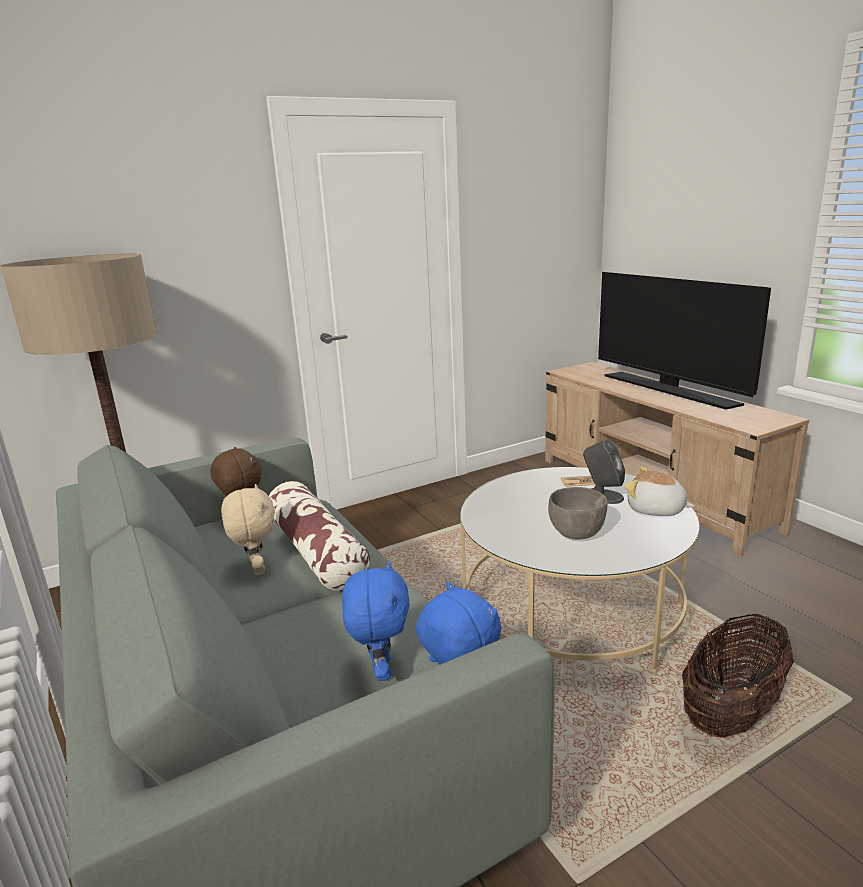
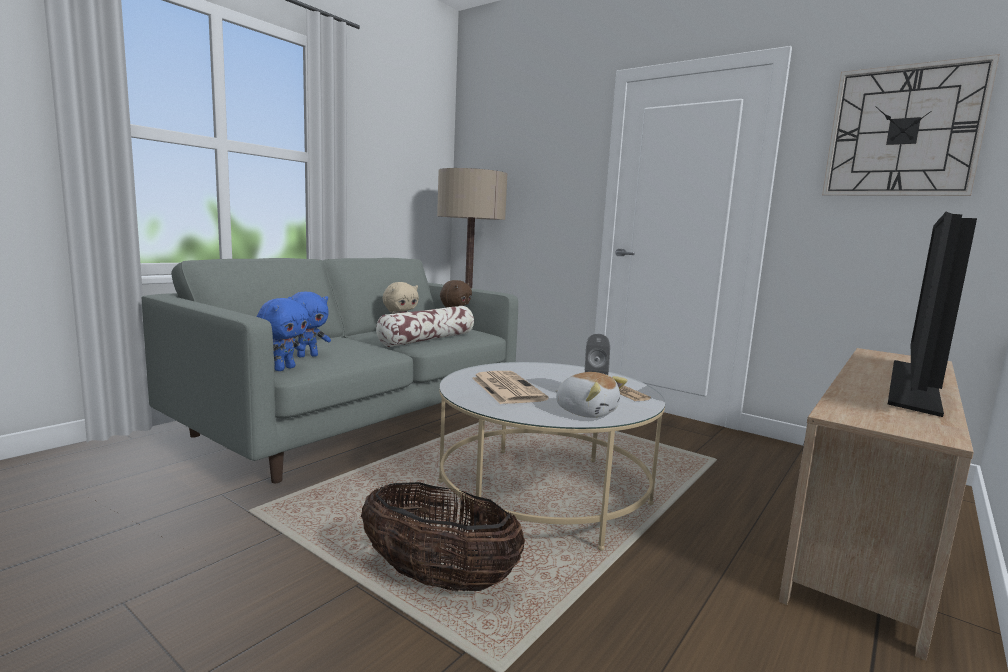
camera: 65 degrees right, 10 degrees down
grey bowl [548,487,607,539] -> newspaper [472,371,548,404]
plush toy [624,467,694,516] -> plush toy turned 120 degrees clockwise [555,372,627,418]
none -> wall clock [822,54,1000,196]

